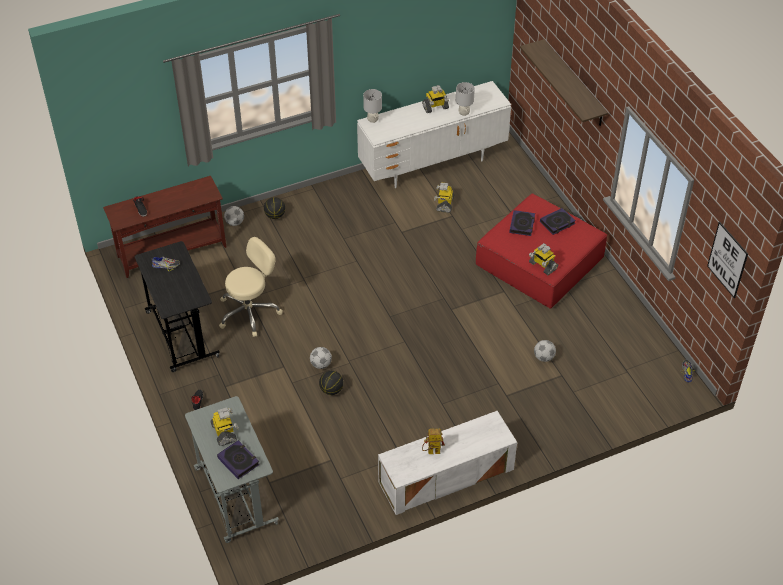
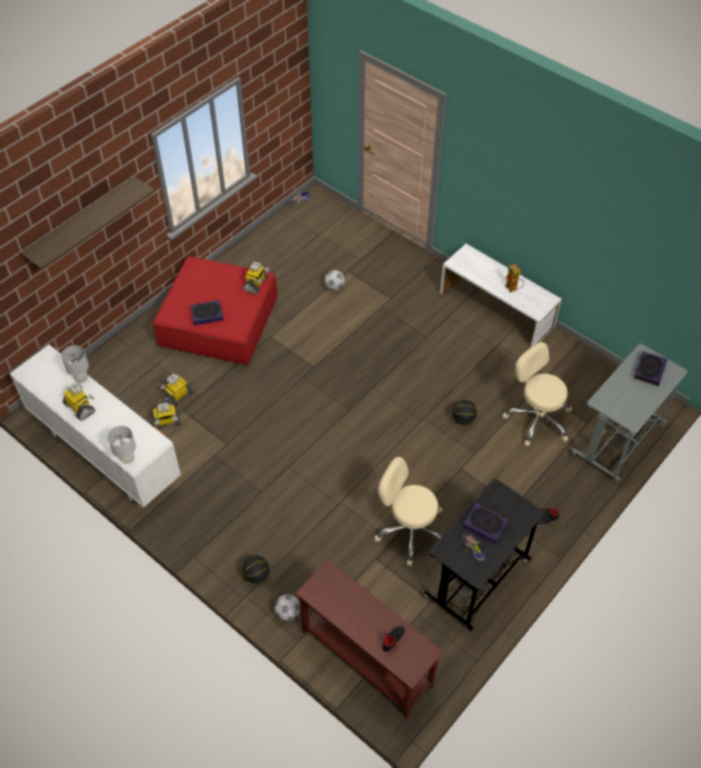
camera: 115 degrees left, 5 degrees up
toy robot [211,407,239,446] -> toy robot moved to [160,374,193,407]
football [310,347,332,369] -> none
book [540,208,576,235] -> book moved to [463,503,509,544]
picture [707,222,748,298] -> none
none -> beige office chair [503,342,572,446]

